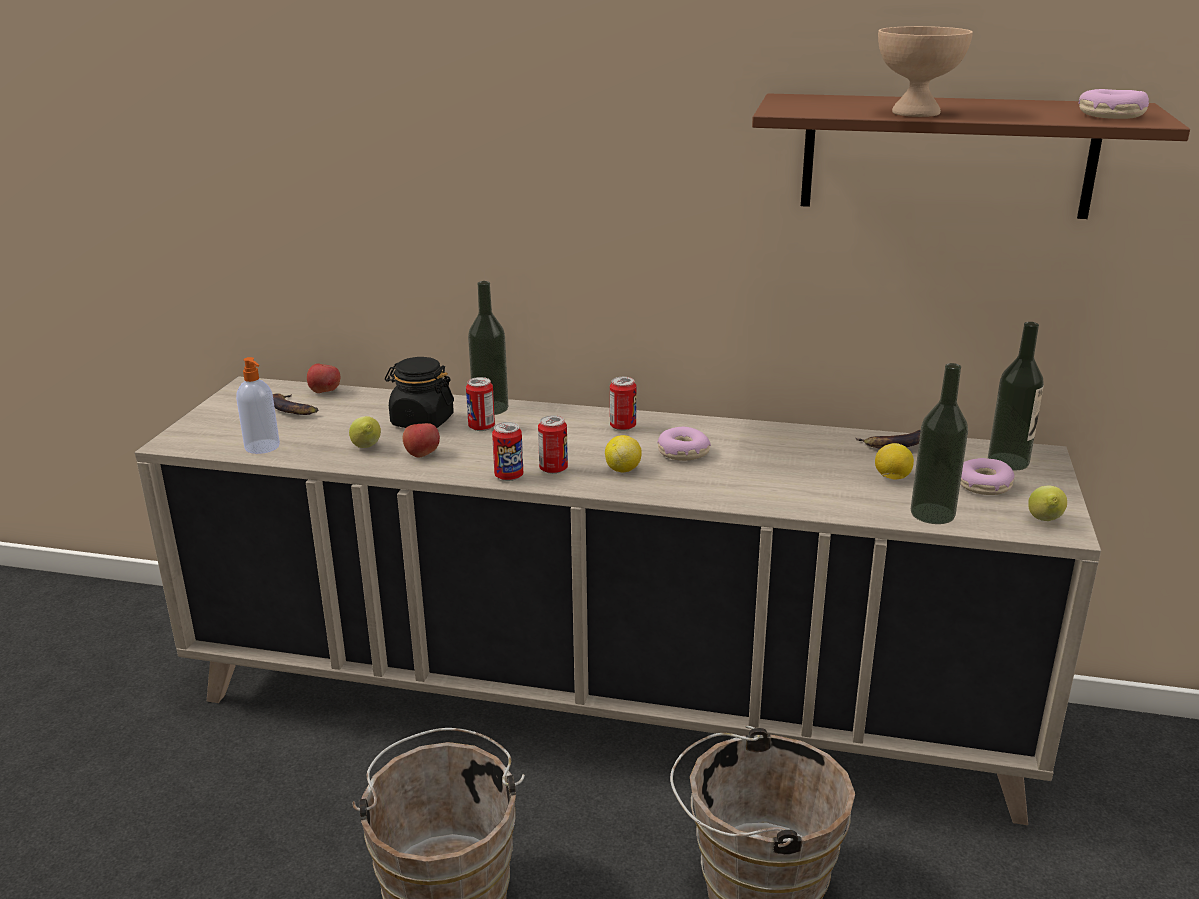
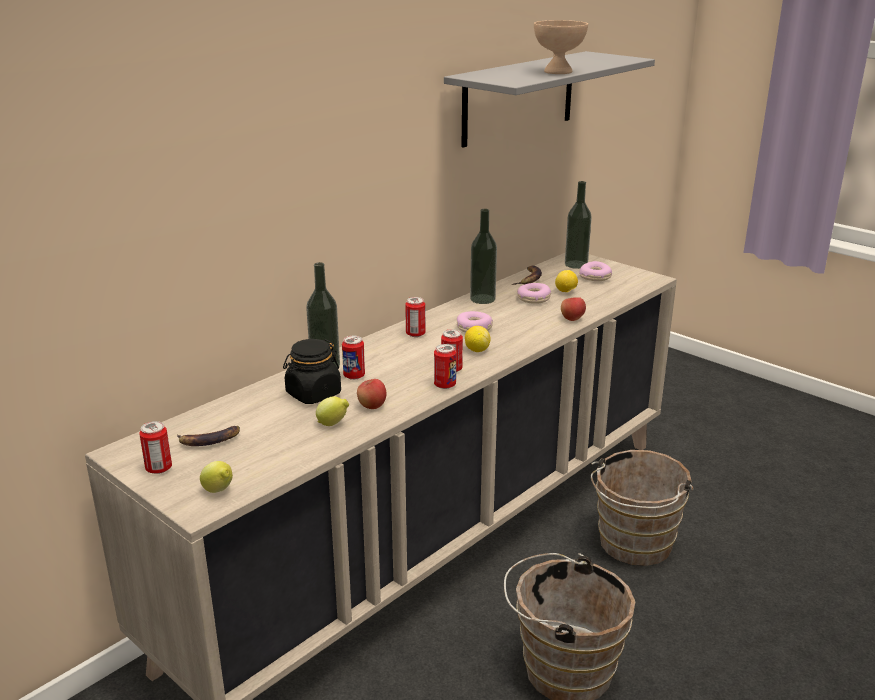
camera: 60 degrees left, 0 degrees up
soap dispenser [236,357,280,454] -> none
apple [307,363,340,393] -> apple moved to [561,297,586,321]
brown shelf [752,93,1190,219] -> grey shelf [444,51,655,148]
bottle [911,363,968,524] -> bottle moved to [470,209,497,304]
lemon [1028,486,1067,521] -> lemon moved to [200,461,233,493]
donut [1079,89,1149,119] -> donut moved to [517,283,551,304]
none -> can [139,421,172,474]

